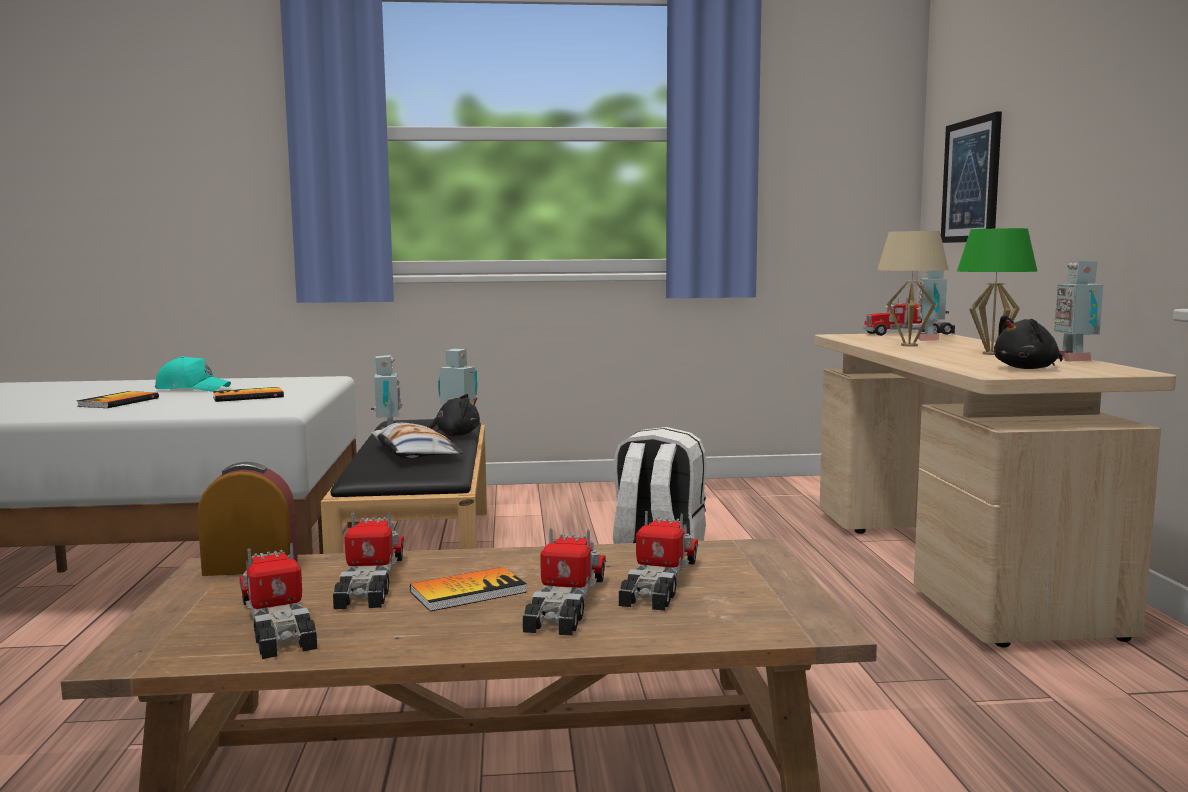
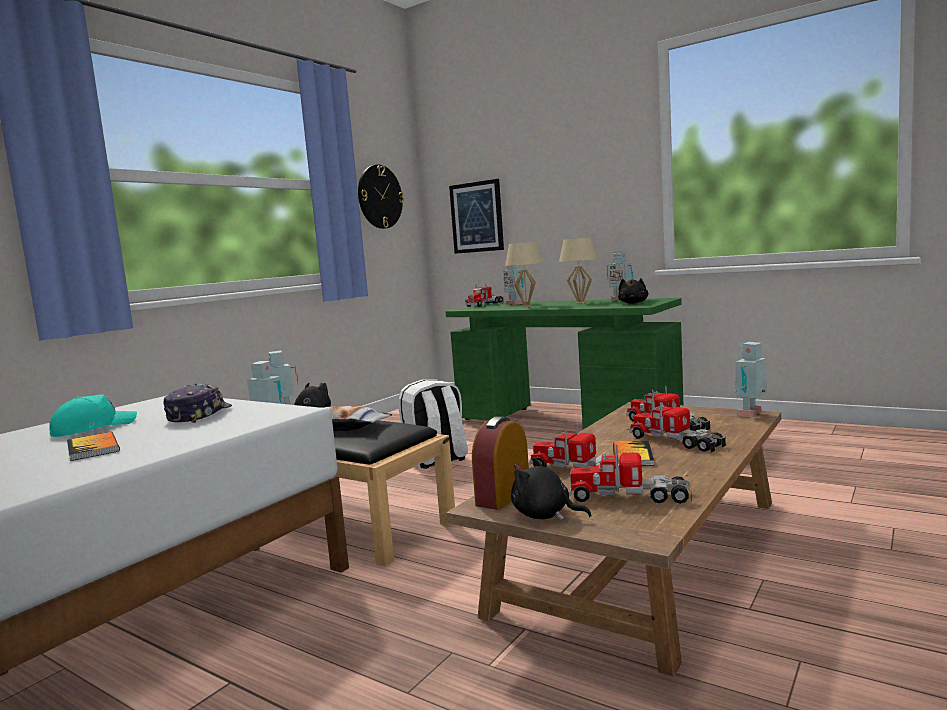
camera: 50 degrees left, 0 degrees up
book [213,387,284,402] -> cap [163,384,232,423]
beige desk [815,333,1176,648] -> green desk [445,298,683,429]
green table lamp [957,228,1037,355] -> beige table lamp [559,238,598,304]
none -> wall clock [358,164,404,229]
none -> black plush toy [511,457,592,520]
none -> toy robot [735,342,766,417]

